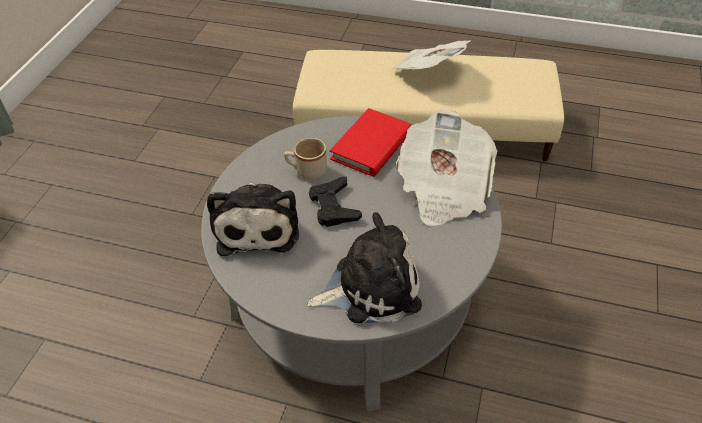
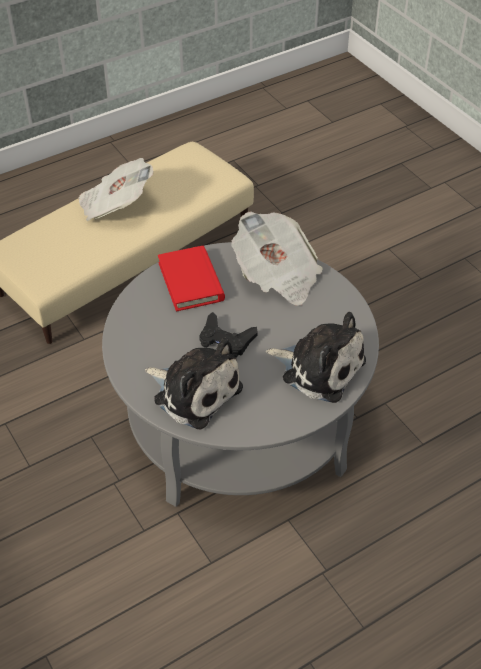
camera: 50 degrees left, 0 degrees up
beige mug [284,138,327,180] -> none
plush toy [307,212,422,323] -> plush toy turned 90 degrees clockwise [266,312,366,403]

